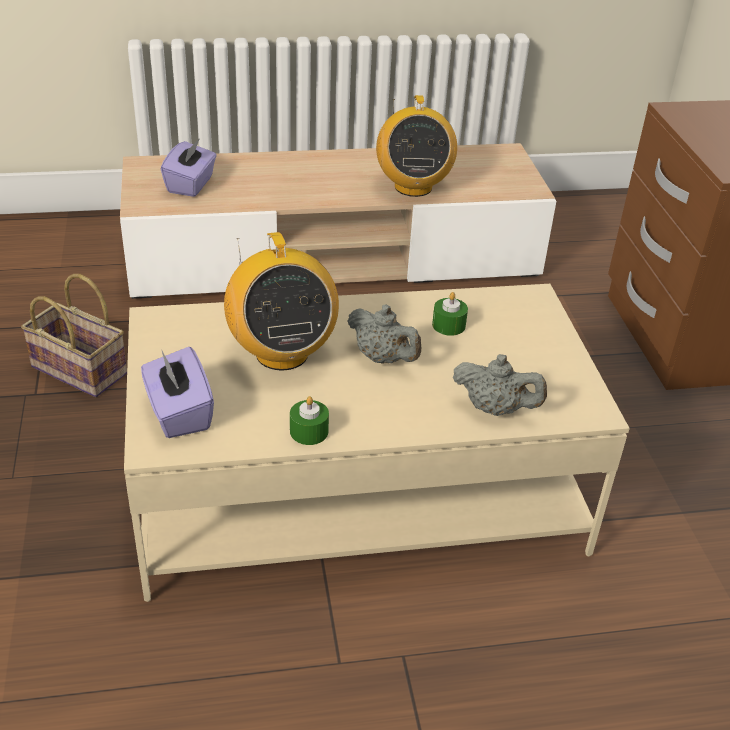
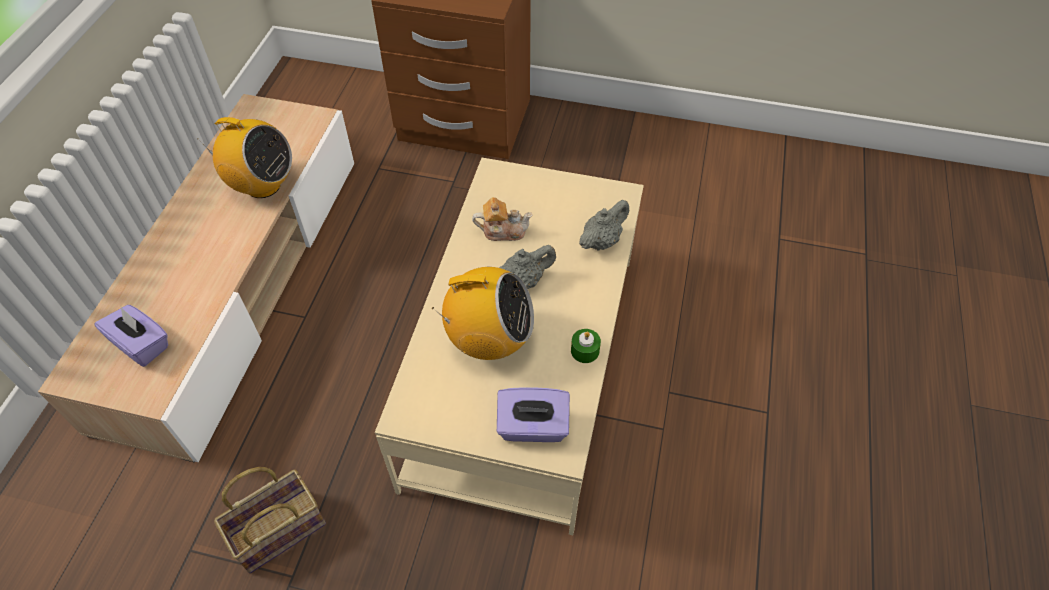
camera: 65 degrees left, 15 degrees up
green candle [432,292,468,336] -> teapot [472,197,533,241]

